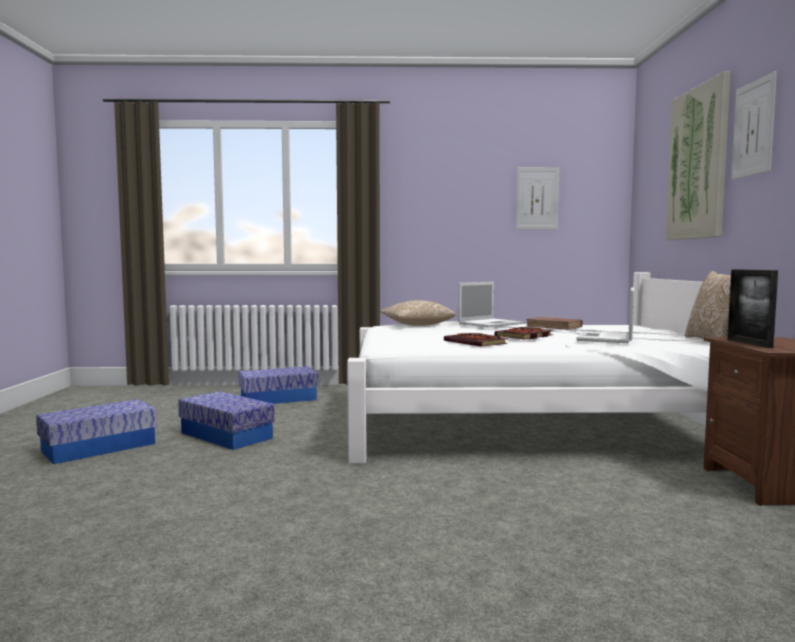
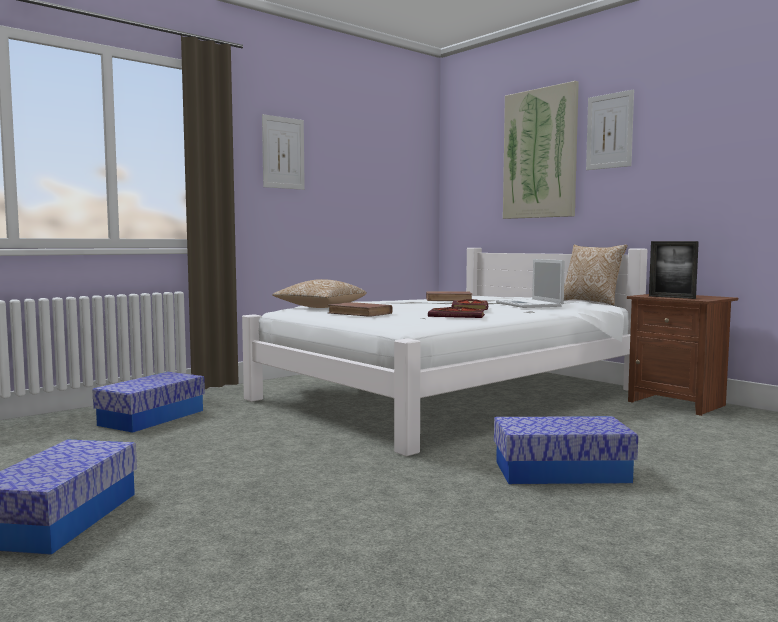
camera: 40 degrees left, 0 degrees up
storage box [178,391,275,450] -> storage box moved to [494,416,638,484]
laptop [458,282,523,328] -> none
picture [516,167,559,230] -> picture moved to [262,114,305,190]
none -> brown book [328,302,393,317]

